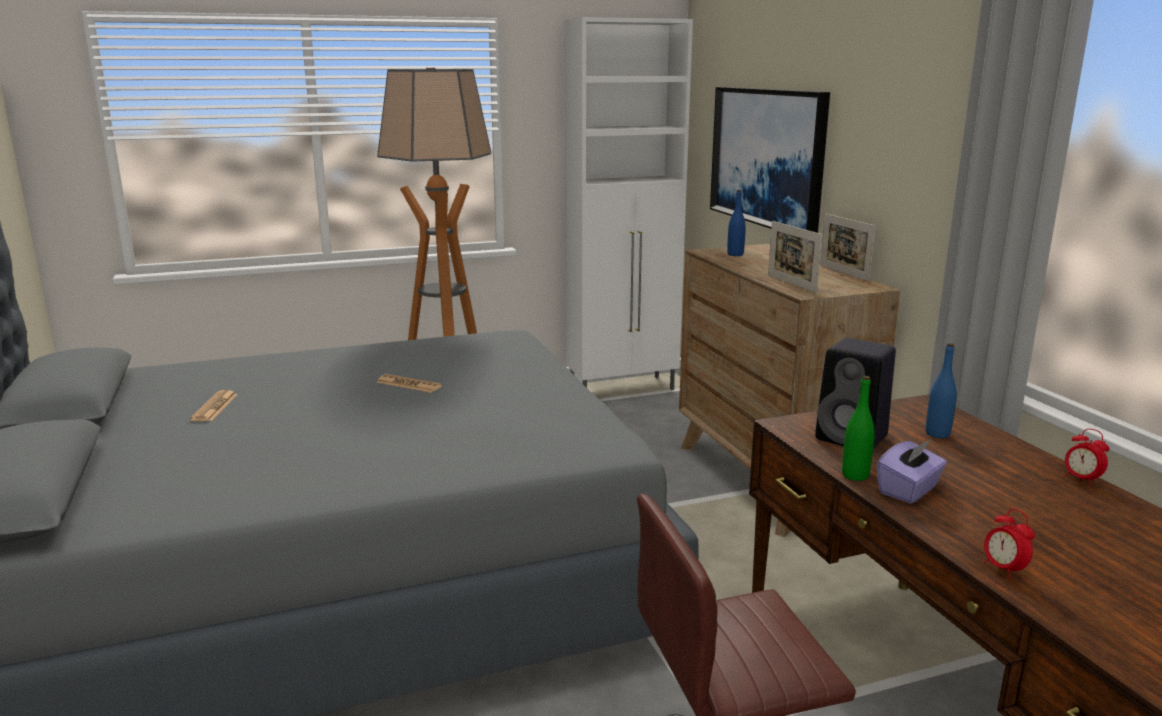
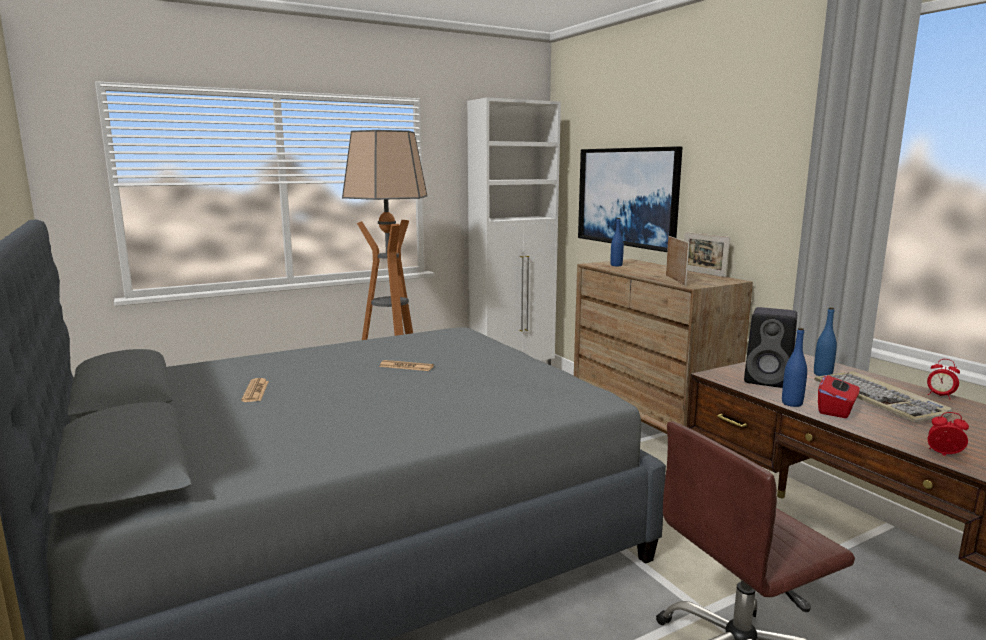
camera: 10 degrees left, 5 degrees down
picture frame [768,221,822,293] -> picture frame turned 150 degrees counterclockwise [666,236,689,286]
green bottle [842,376,875,481] -> blue bottle [782,328,807,407]
purple tissue box [877,440,947,504] -> red tissue box [818,371,860,418]
alarm clock [983,509,1035,579] -> alarm clock turned 150 degrees clockwise [928,412,969,456]
none -> keyboard [814,371,952,423]

